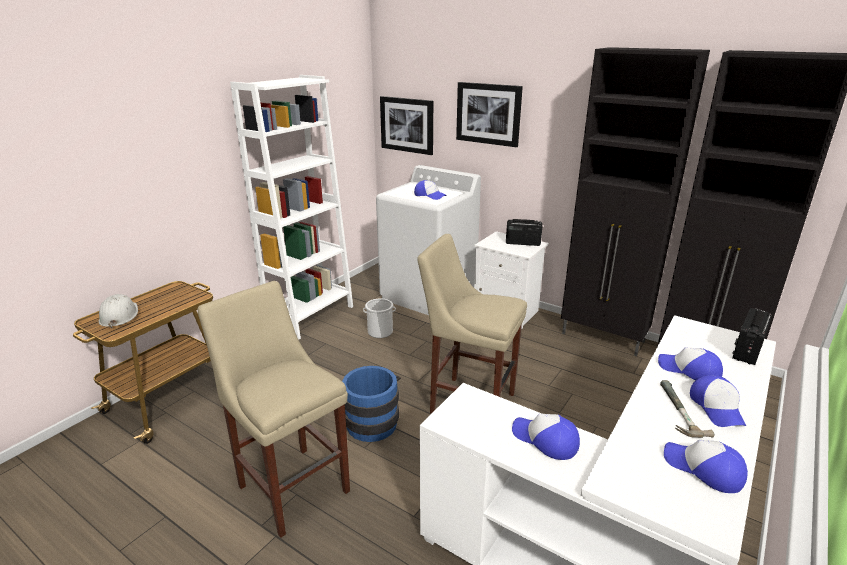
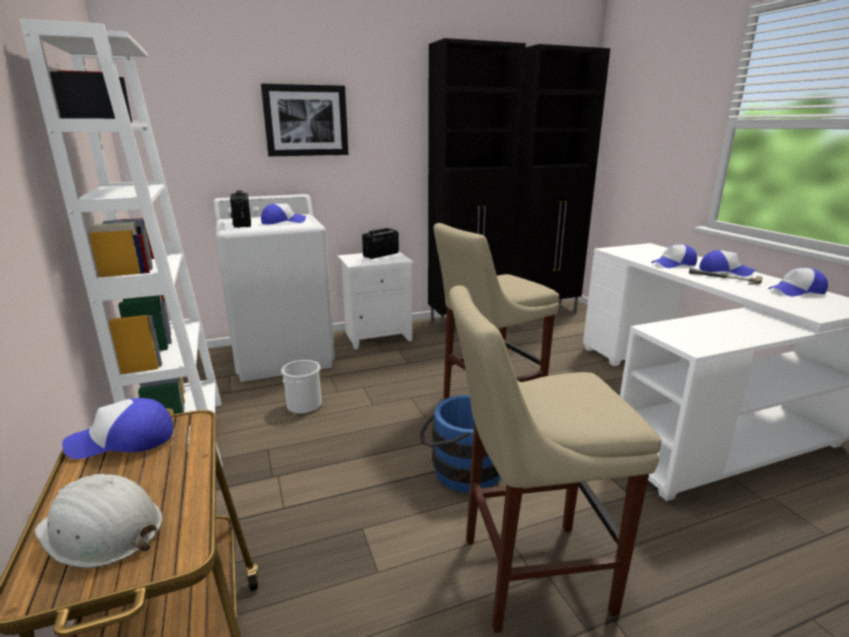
camera: 55 degrees left, 5 degrees down
picture [380,96,433,155] -> none
cap [512,413,580,460] -> cap moved to [62,398,173,459]
radio [732,308,772,365] -> radio moved to [230,190,251,228]

